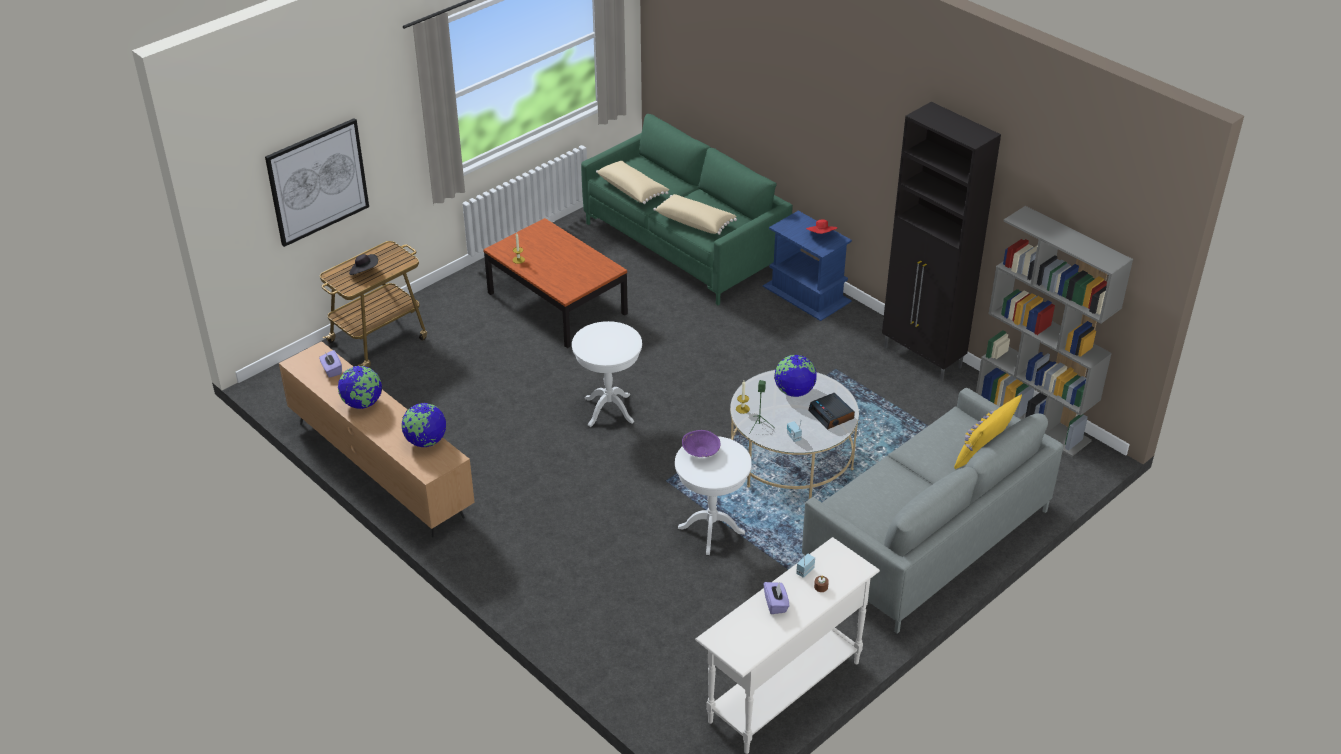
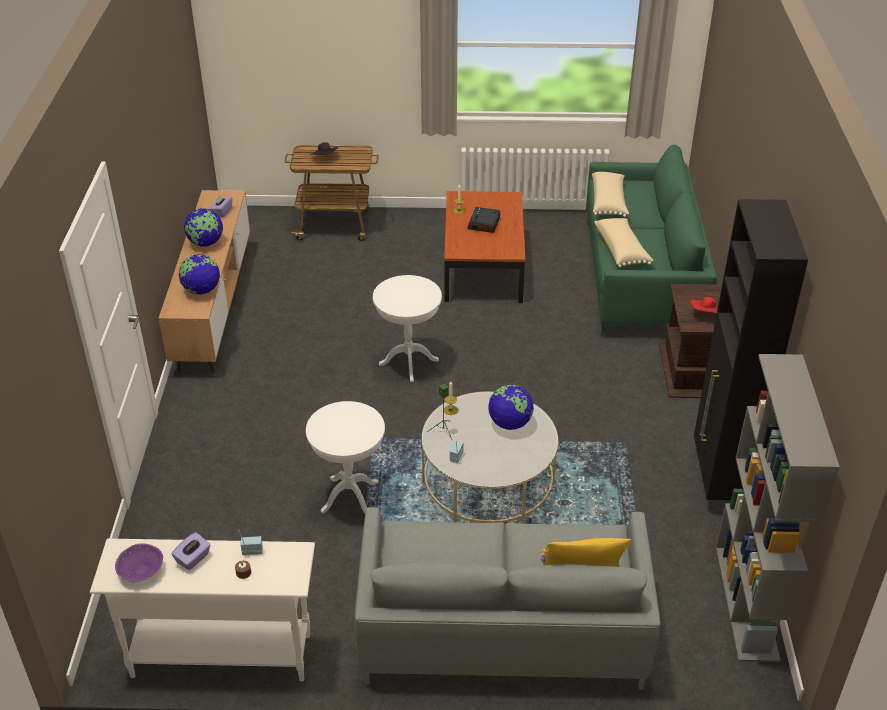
camera: 45 degrees right, 0 degrees up
picture [265,118,369,247] -> none
purple bowl [682,430,720,457] -> purple bowl moved to [115,543,163,582]
blue side table [763,211,852,321] -> brown side table [659,284,720,398]
alarm clock [808,393,855,430] -> alarm clock moved to [467,207,500,233]

